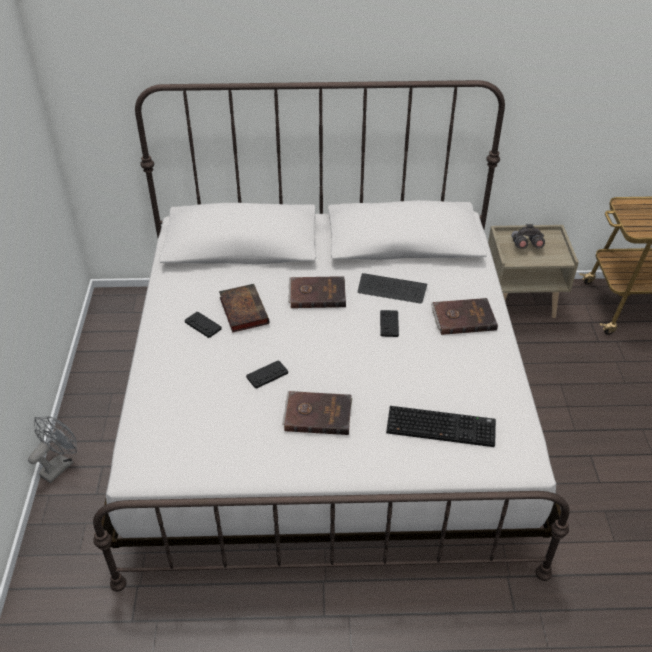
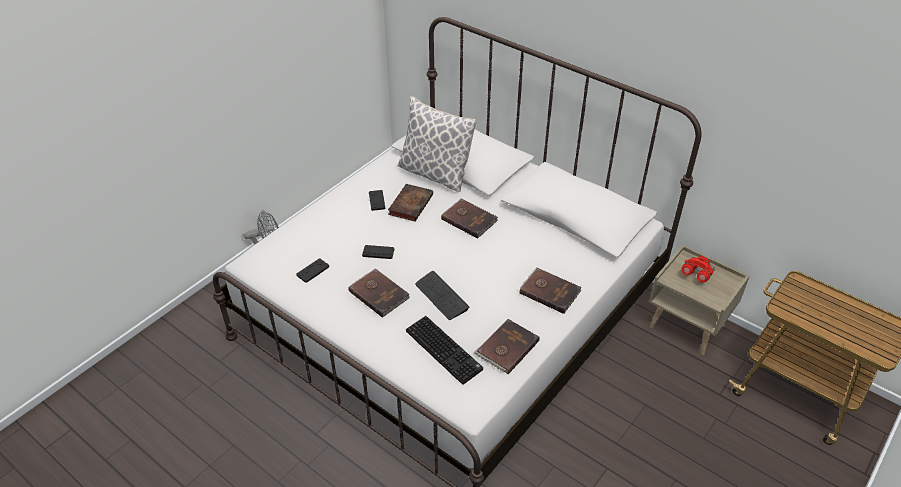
camera: 40 degrees right, 0 degrees up
keyboard [358,273,427,304] -> keyboard moved to [415,271,469,320]
black game controller [380,310,399,337] -> black game controller moved to [296,259,329,283]
grey binoculars [511,224,545,249] -> red binoculars [681,255,715,282]
none -> pillow [397,96,477,192]
none -> brown book [474,319,540,374]

